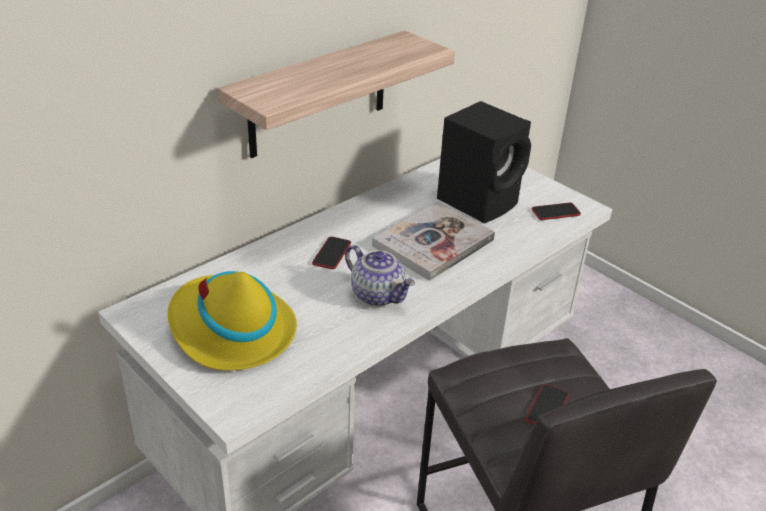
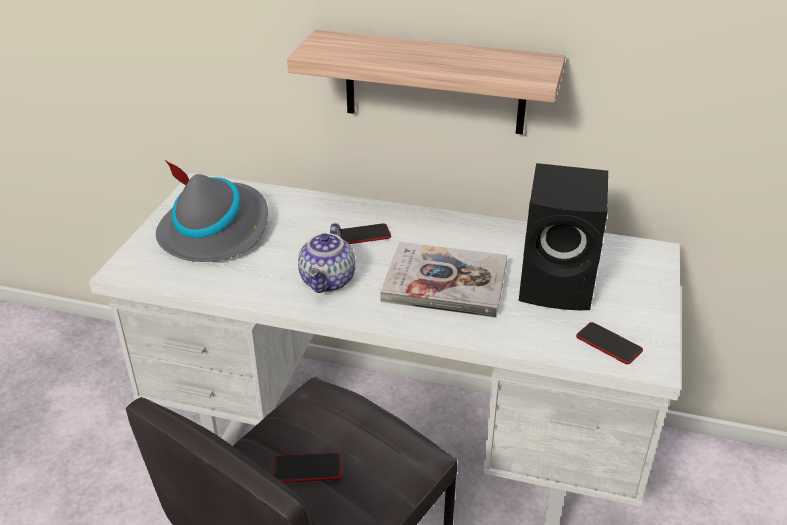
camera: 60 degrees right, 0 degrees up
yellow hat [167,271,297,371] -> grey hat [156,160,268,262]

